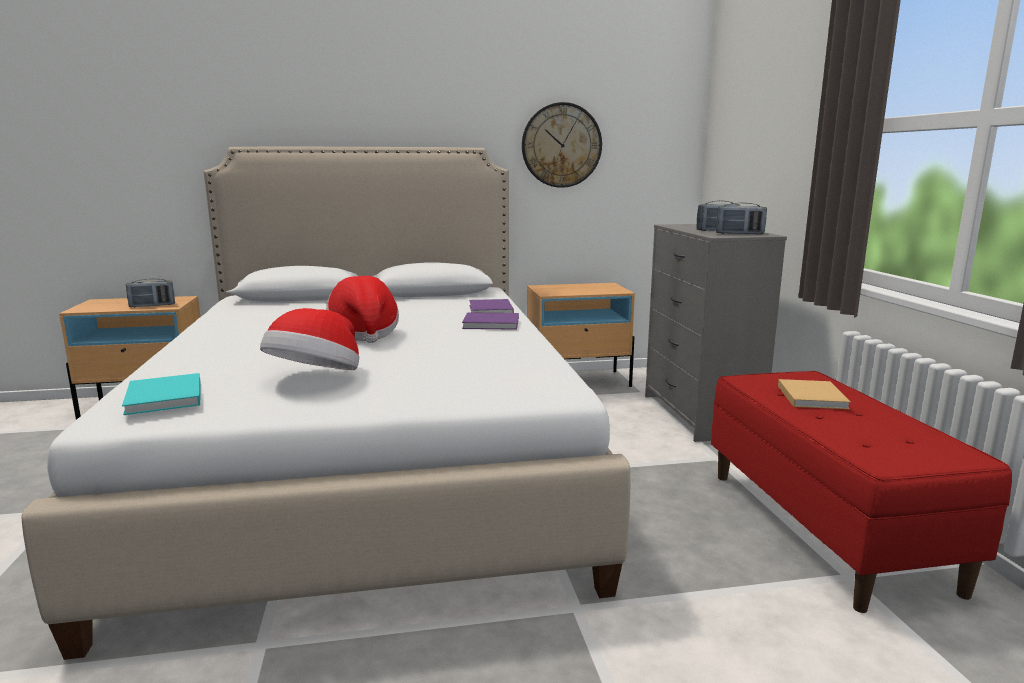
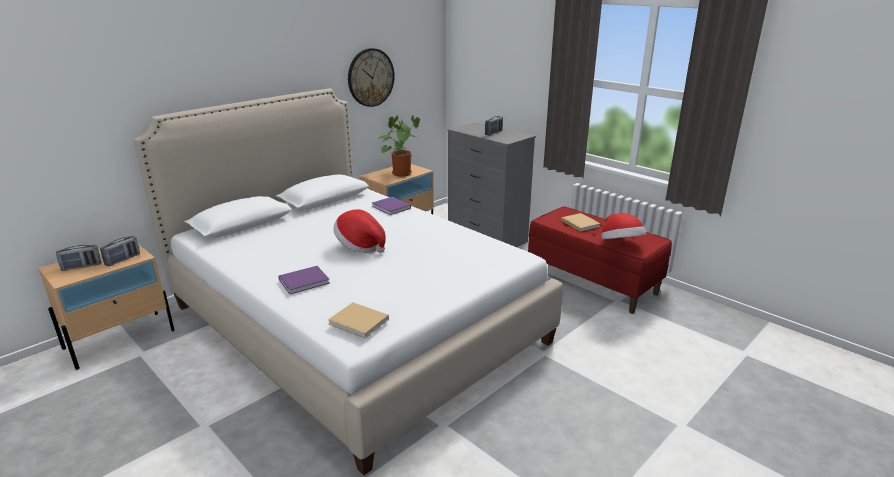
camera: 35 degrees left, 10 degrees up
turquoise book [122,373,201,415] -> beige book [328,302,389,338]
hat [260,308,359,370] -> hat moved to [601,213,646,239]
purple book [462,312,519,330] -> purple book moved to [278,266,330,294]
radio [716,203,767,235] -> radio moved to [56,245,101,271]
none -> potted plant [378,116,420,177]

